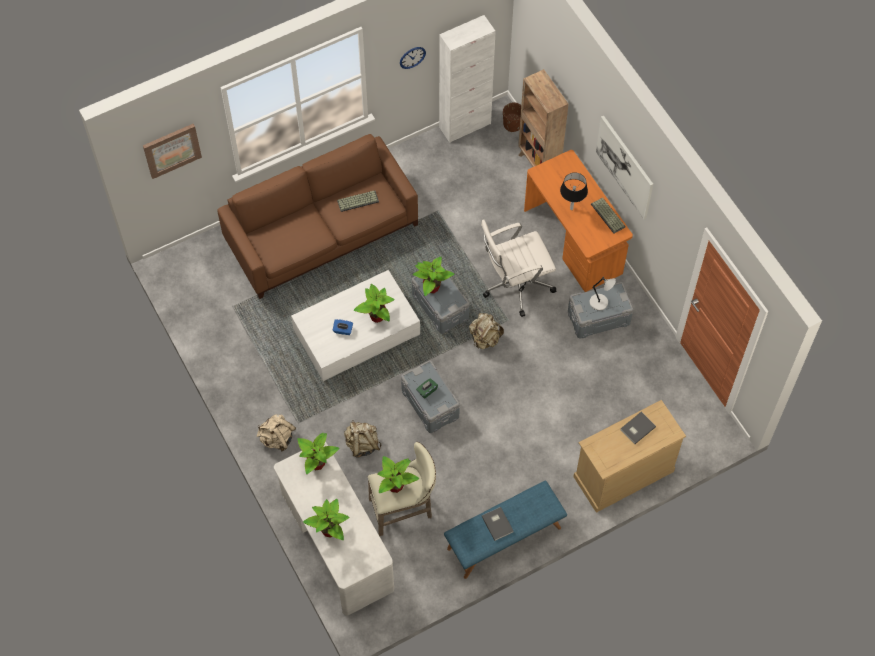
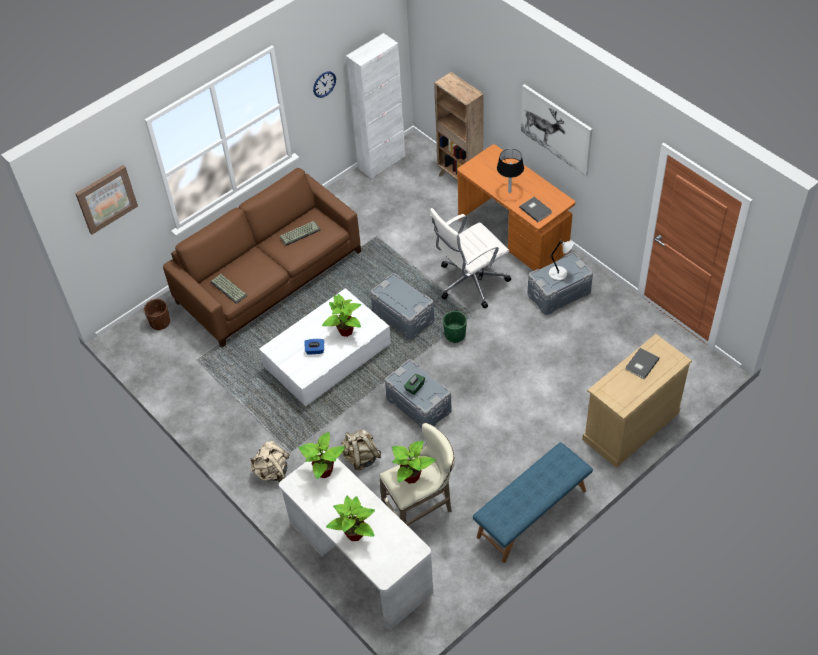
camera: 10 degrees left, 10 degrees down
potted plant [413,257,454,296] -> none
beige backpack [469,313,504,349] -> green planter [443,311,467,343]
grey book [482,507,513,541] -> grey book moved to [519,197,552,222]
brown planter [503,103,521,132] -> brown planter moved to [144,299,170,331]
keyboard [591,197,626,234] -> keyboard moved to [210,274,247,304]

